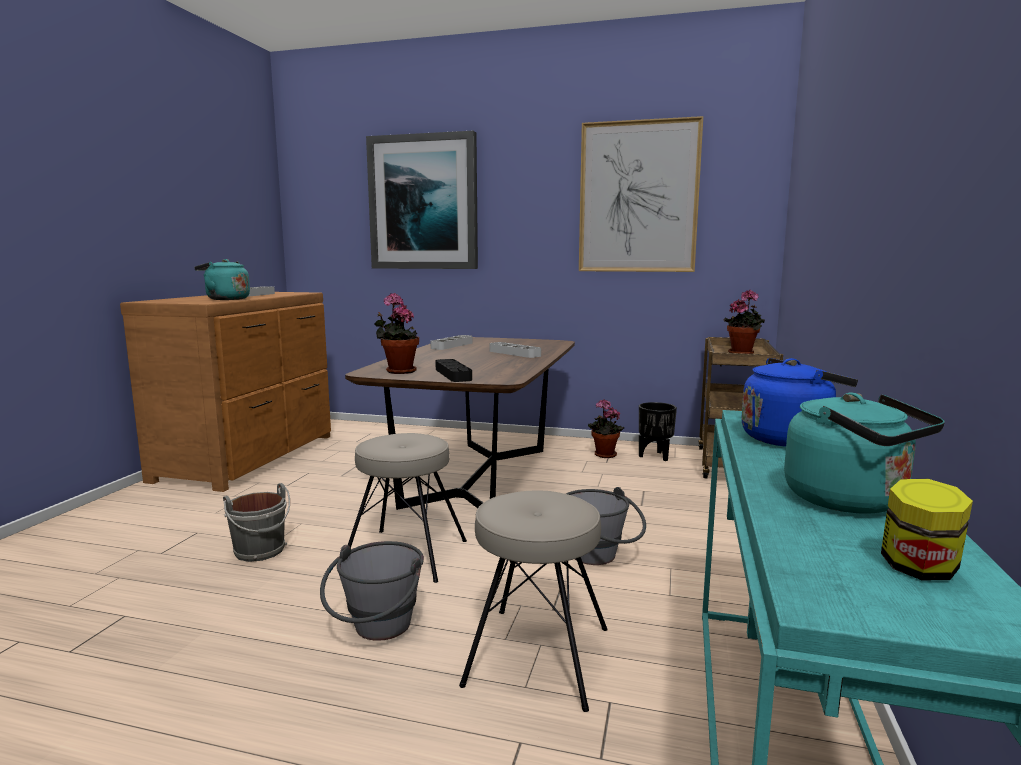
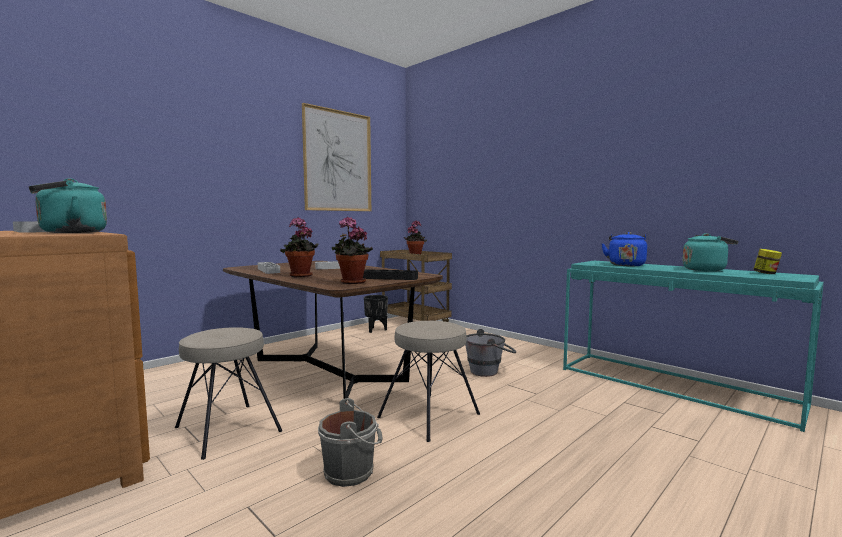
camera: 60 degrees left, 5 degrees down
grey bucket [320,541,424,641] -> none
picture [366,131,478,269] -> none
beige stool [459,491,608,712] -> beige stool moved to [175,327,282,460]
potted plant [588,399,624,458] -> potted plant moved to [280,217,319,277]

